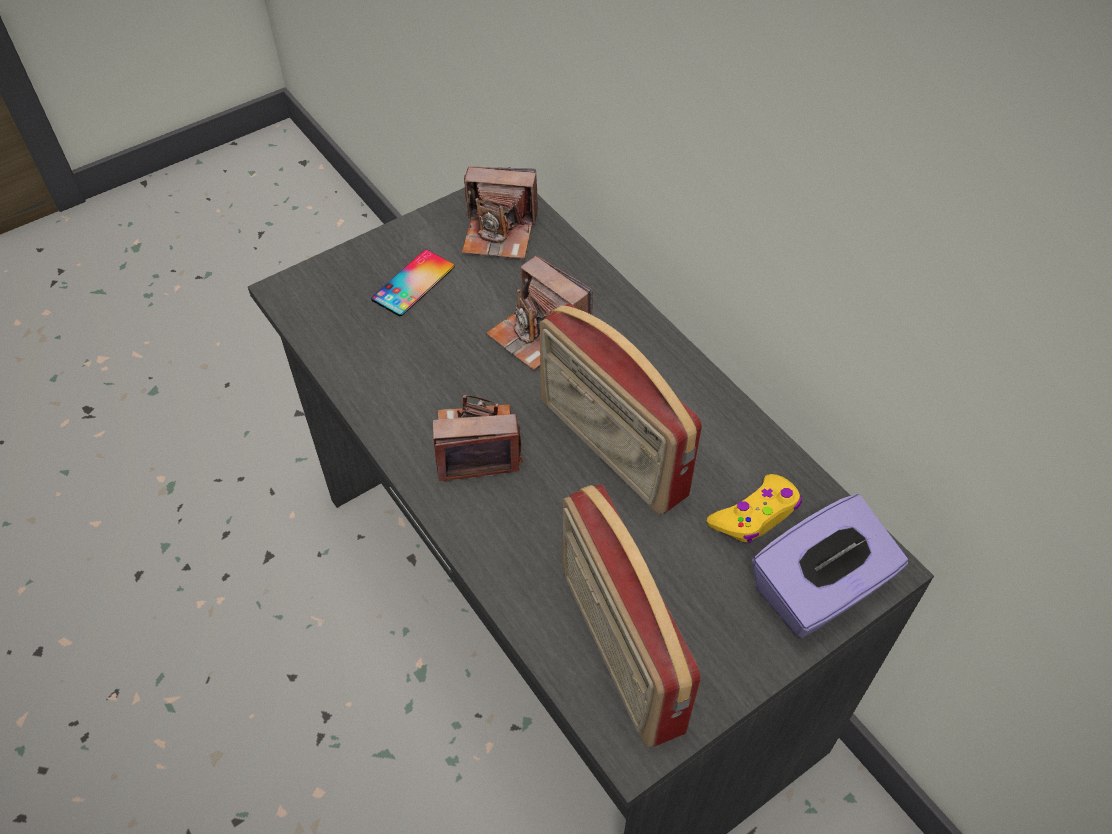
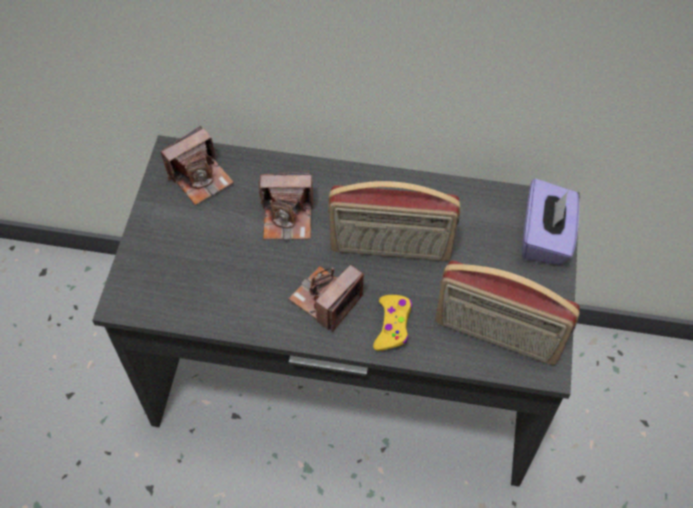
camera: 45 degrees left, 5 degrees up
phone [371,250,455,316] -> none
yellow game controller [707,474,802,543] -> yellow game controller moved to [373,295,412,351]

